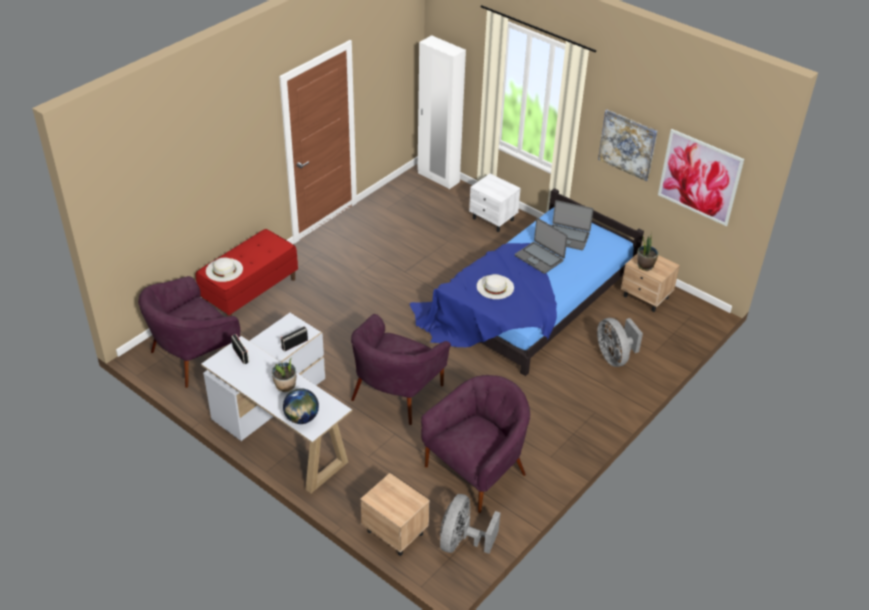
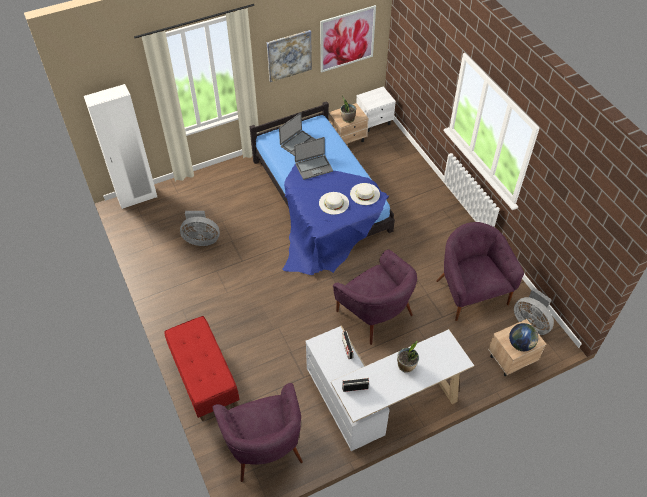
camera: 65 degrees left, 10 degrees up
white hat [206,257,243,282] -> white hat moved to [350,183,380,205]
globe [283,388,319,424] -> globe moved to [509,323,538,351]
white nightstand [469,173,521,232] -> white nightstand moved to [356,87,396,132]
grey fan [597,318,643,367] -> grey fan moved to [180,211,220,246]

